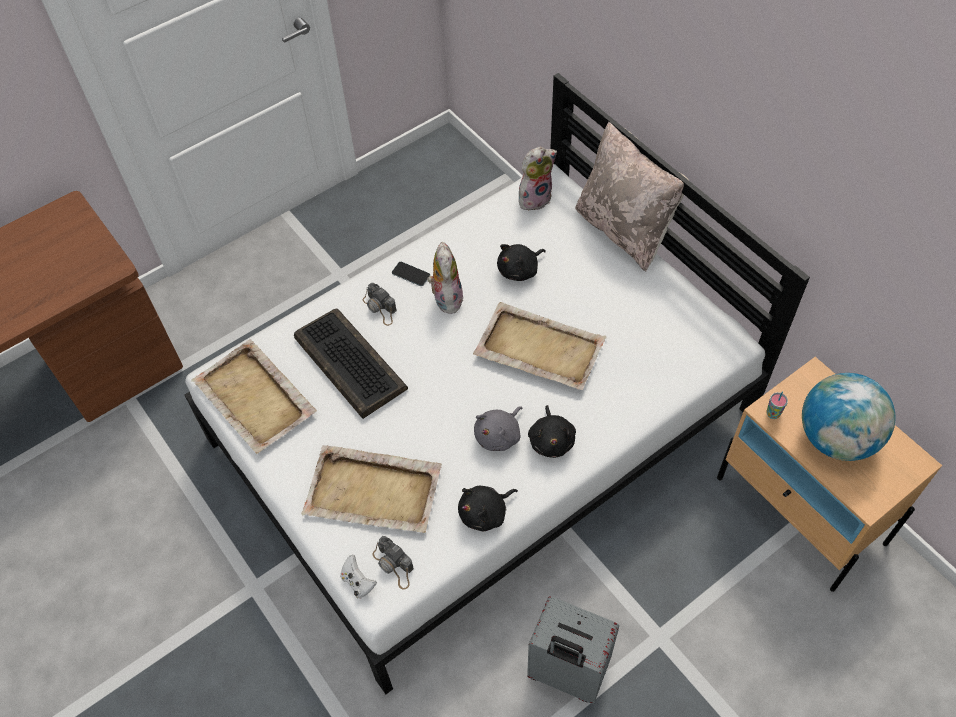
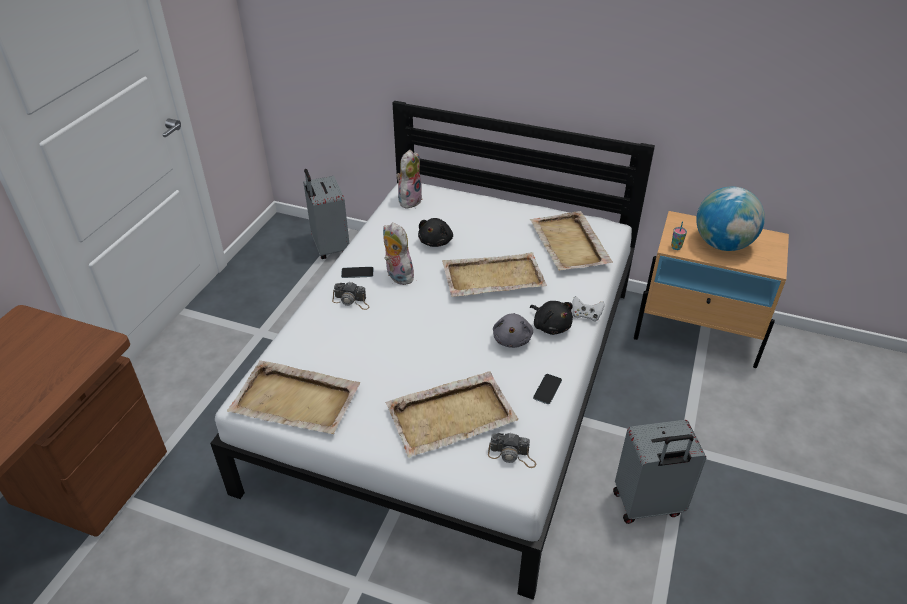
camera: 35 degrees left, 15 degrees down
keyboard [294,308,408,419] -> none
white game controller [340,555,377,599] -> white game controller moved to [572,296,604,322]
black plush toy [458,486,518,531] -> phone [533,374,562,404]
beige pillow [575,122,689,271] -> none
none -> grey suitcase [303,169,349,259]
none -> beige tray [530,211,613,271]

